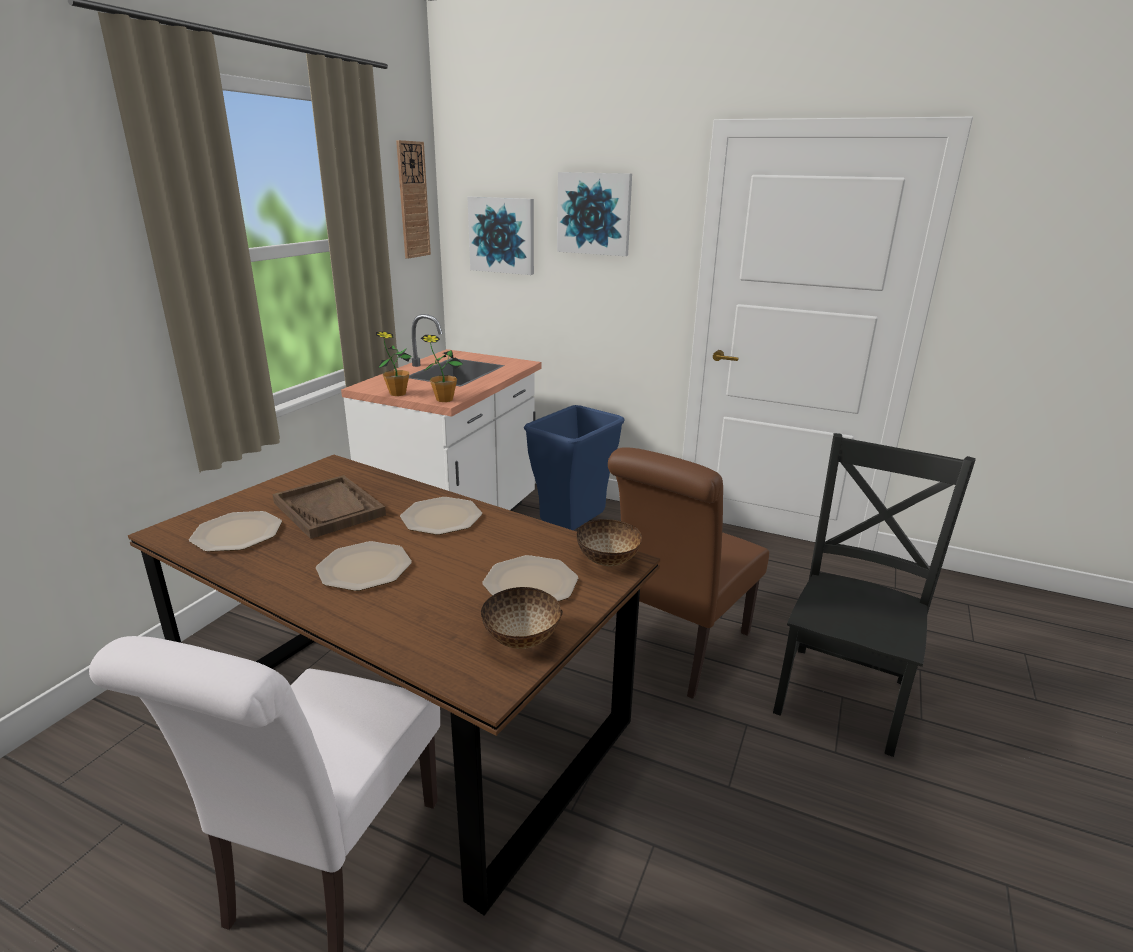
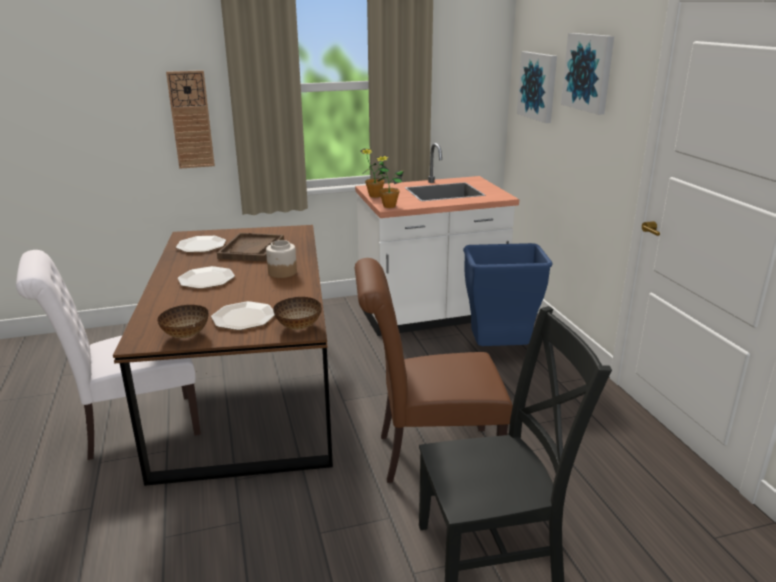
camera: 50 degrees right, 0 degrees up
wall clock [396,140,431,259] -> wall clock moved to [166,70,215,169]
plate [400,497,482,535] -> jar [266,240,297,278]

